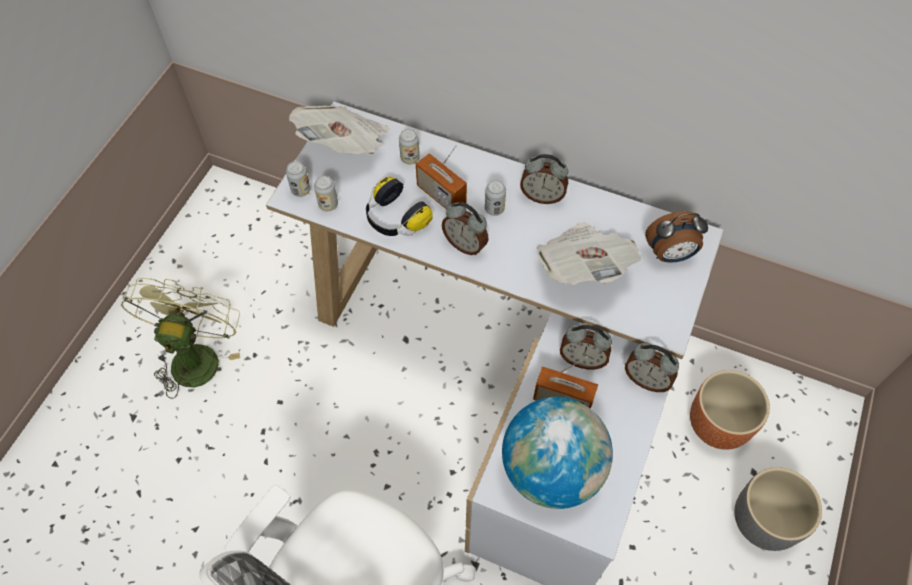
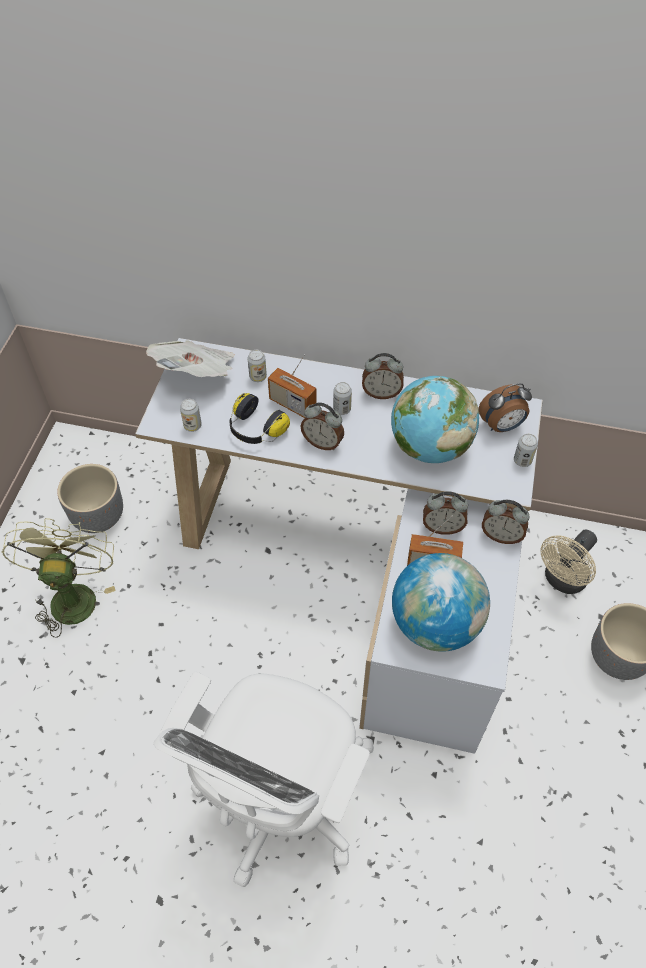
camera: 10 degrees left, 5 degrees down
can [286,161,311,197] -> can moved to [514,434,538,467]
newspaper [536,223,642,285] -> globe [391,376,479,463]
brown planter [690,370,770,450] -> beige fan [541,530,597,594]
none -> grey planter [57,464,123,533]

